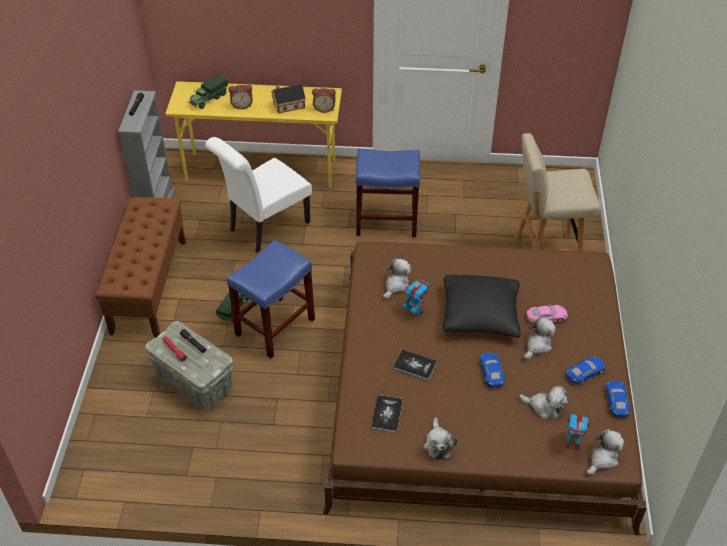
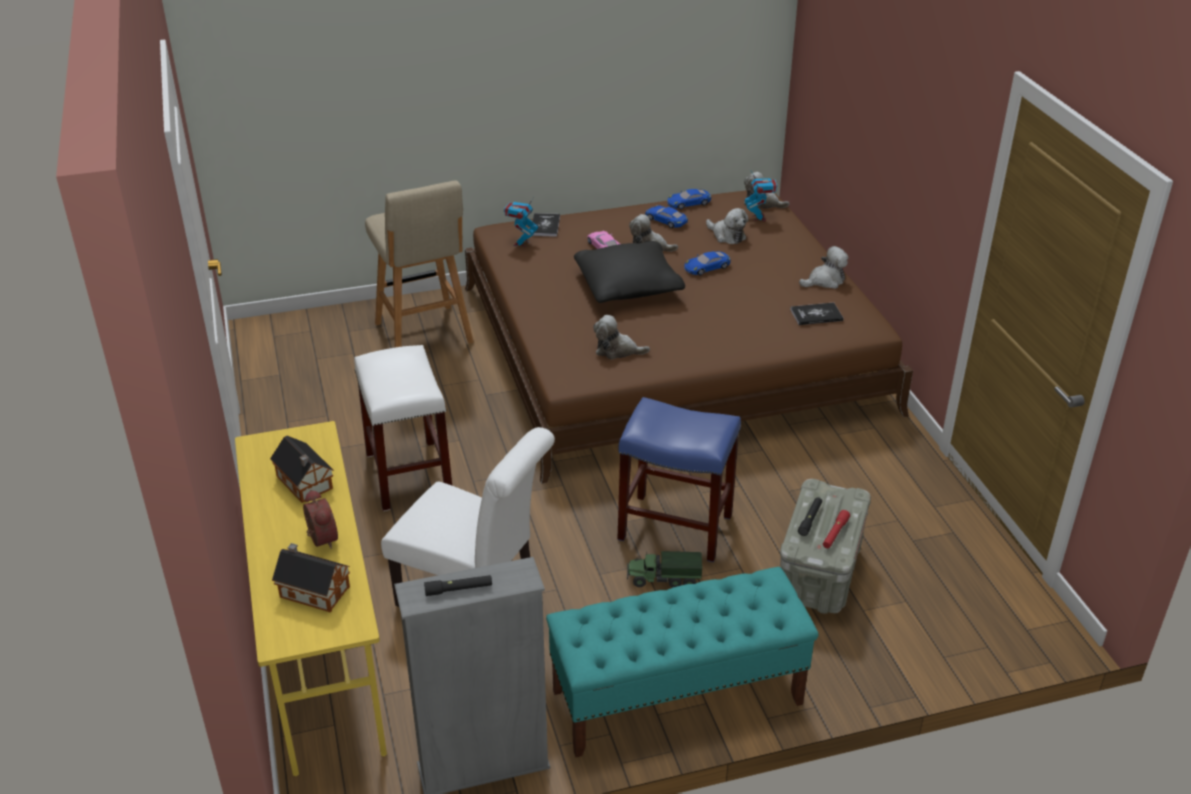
camera: 110 degrees left, 10 degrees down
brown bench [95,197,186,338] -> turquoise bench [546,567,818,757]
toy truck [188,74,228,109] -> toy house [272,543,350,613]
alarm clock [312,88,336,113] -> none
blue stool [356,148,420,237] -> white stool [354,345,452,511]
book [393,350,437,381] -> book moved to [532,213,560,237]
toy robot [403,279,430,317] -> toy robot moved to [504,198,538,247]
plush toy [519,385,568,420] -> plush toy turned 135 degrees clockwise [706,208,749,244]

